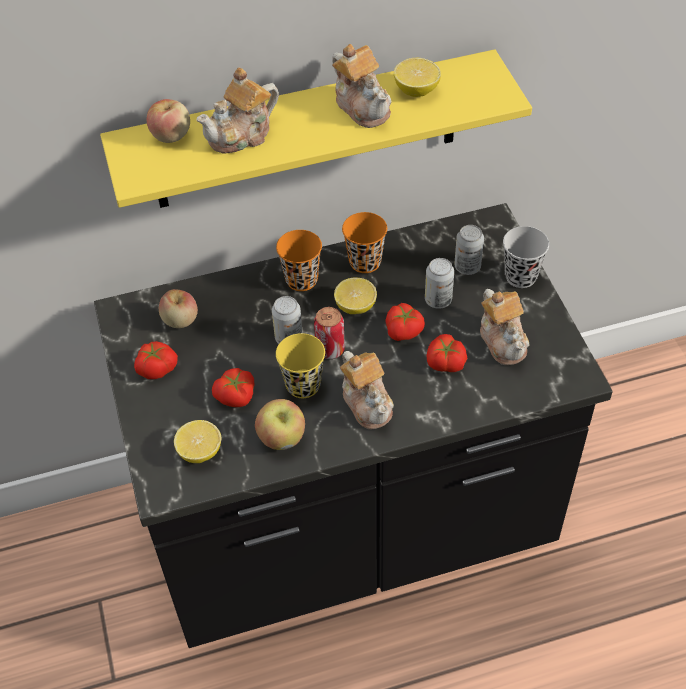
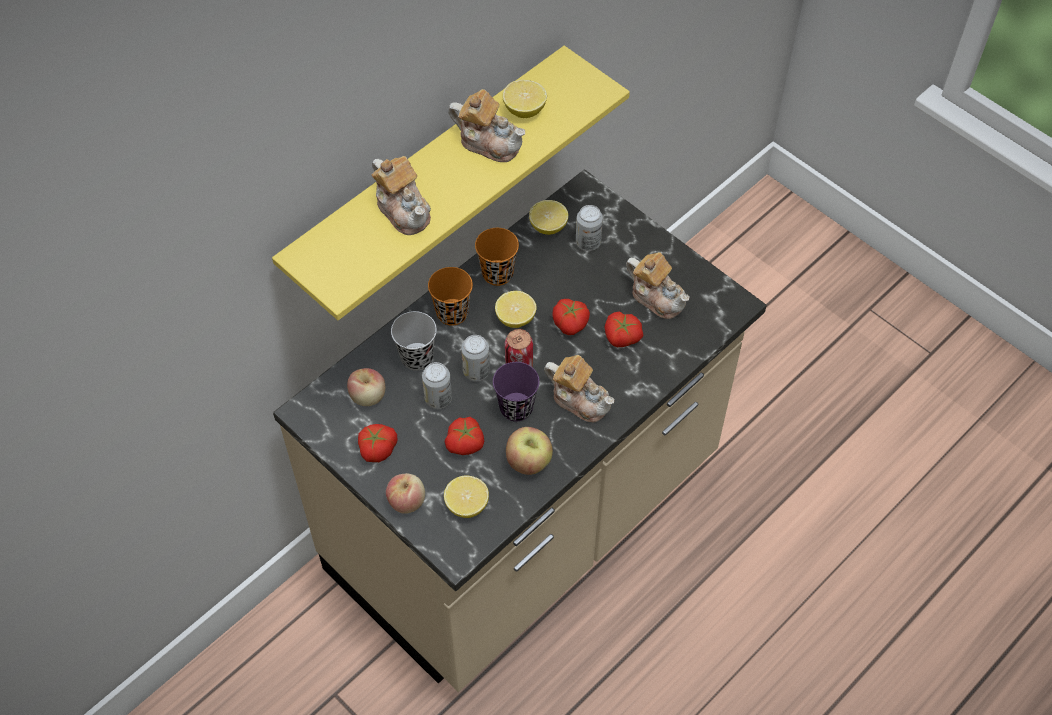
camera: 30 degrees left, 5 degrees up
black counter [94,203,613,648] -> beige counter [273,169,767,692]
apple [147,99,190,143] -> apple moved to [386,473,425,514]
teapot [196,67,279,153] -> teapot turned 60 degrees counterclockwise [371,156,431,235]
yellow cup [276,333,325,398] -> purple cup [493,362,540,422]
can [425,258,454,309] -> can moved to [422,362,452,409]
black cup [503,226,549,288] -> black cup moved to [391,311,437,371]
none -> lemon [529,200,568,235]

